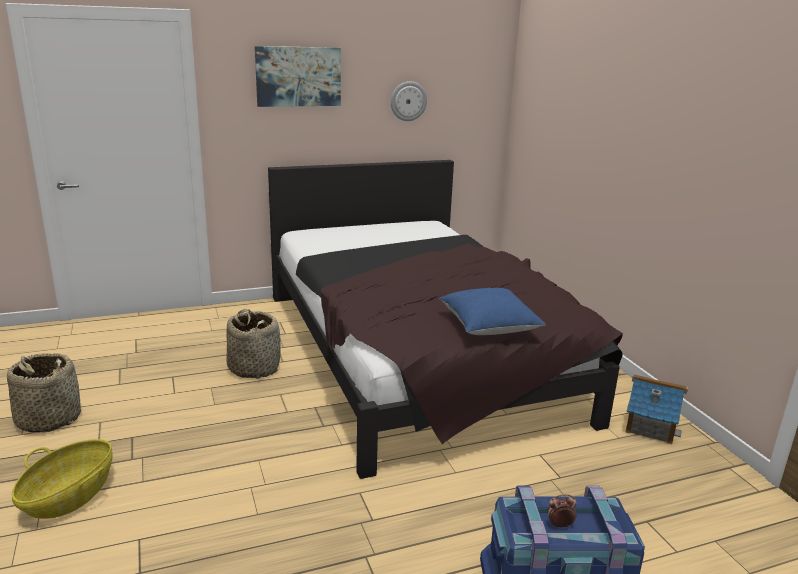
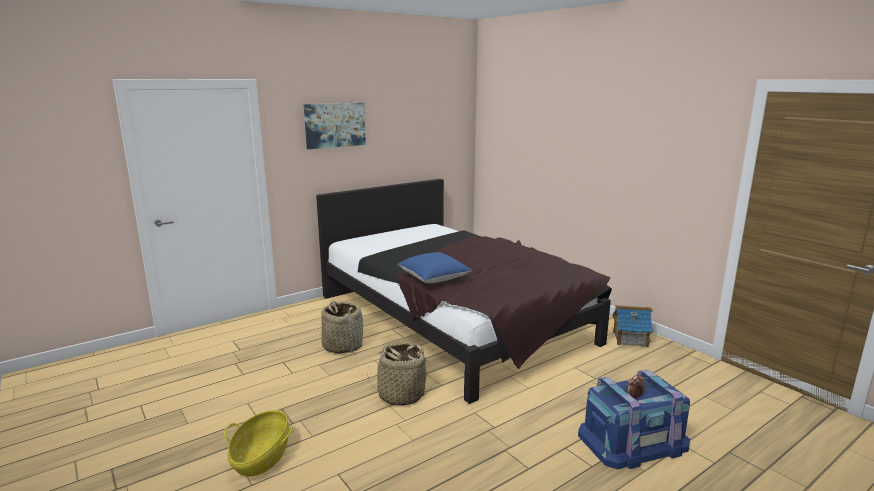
camera: 15 degrees left, 5 degrees down
basket [7,353,81,433] -> basket moved to [367,342,431,406]
wall clock [391,81,427,121] -> none
blue pillow [439,288,546,335] -> blue pillow moved to [397,252,472,283]

